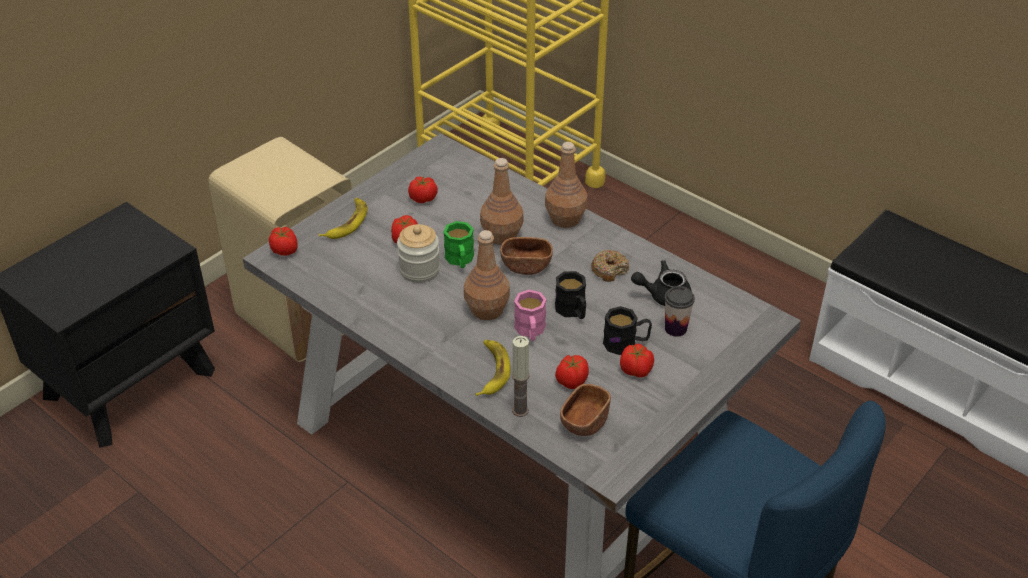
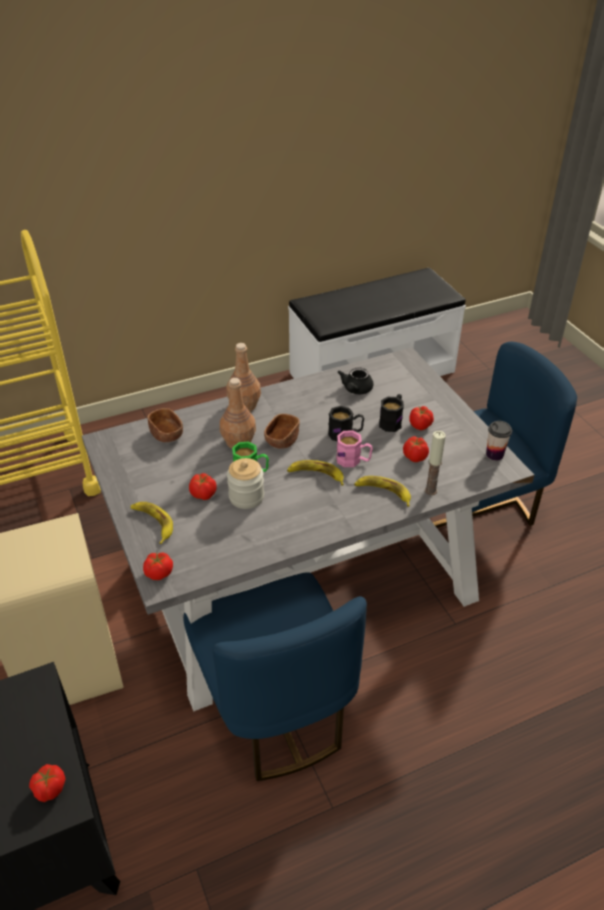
camera: 65 degrees left, 0 degrees up
tomato [408,176,438,203] -> tomato moved to [29,764,65,802]
brown bottle [464,230,510,320] -> banana [287,460,344,486]
brown bowl [560,384,611,436] -> brown bowl moved to [147,408,183,442]
donut [591,250,629,282] -> none
cup [665,286,695,337] -> cup moved to [486,421,512,461]
none -> blue chair [183,572,367,781]

